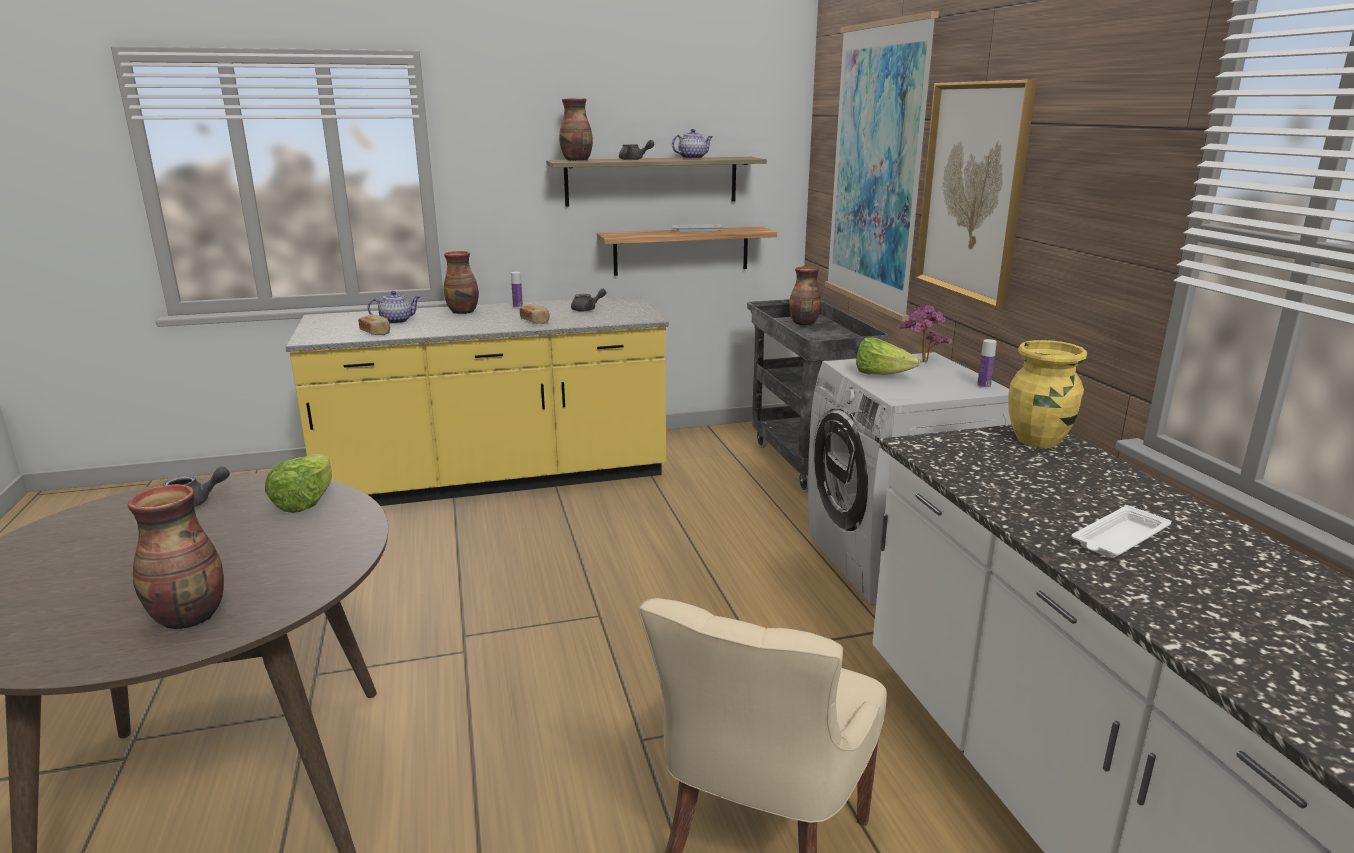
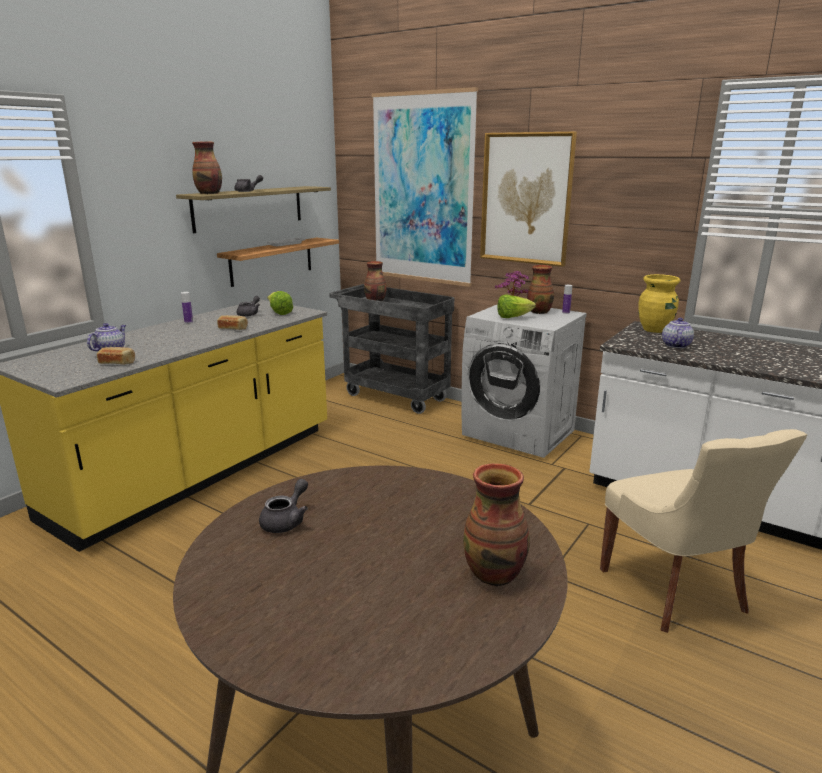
camera: 40 degrees left, 0 degrees up
lettuce [265,454,332,513] -> lettuce moved to [267,291,293,315]
vase [444,251,479,314] -> vase moved to [527,265,554,314]
teapot [672,129,713,159] -> teapot moved to [662,318,694,348]
white tray [1071,505,1171,558] -> none

